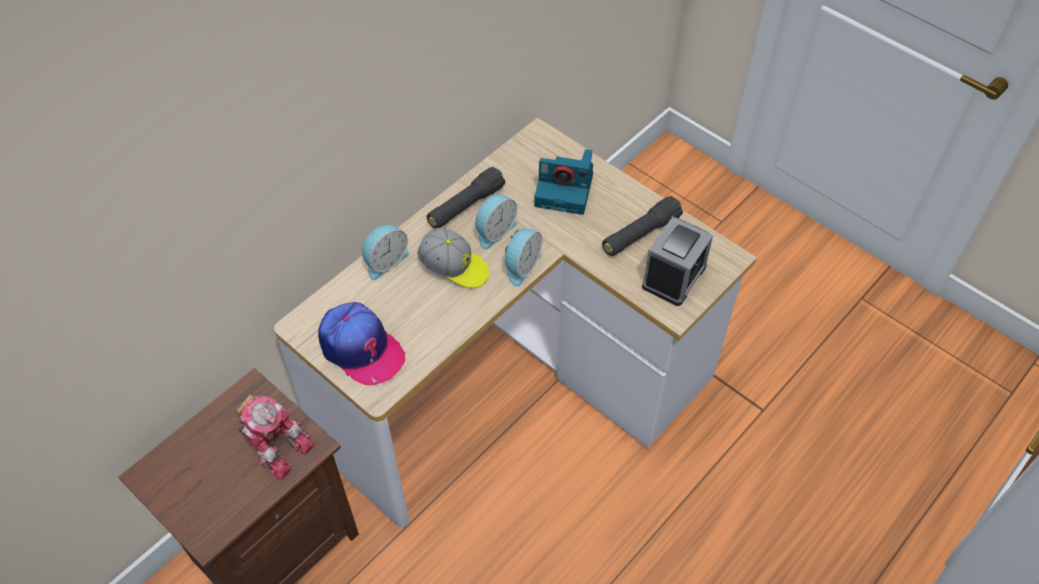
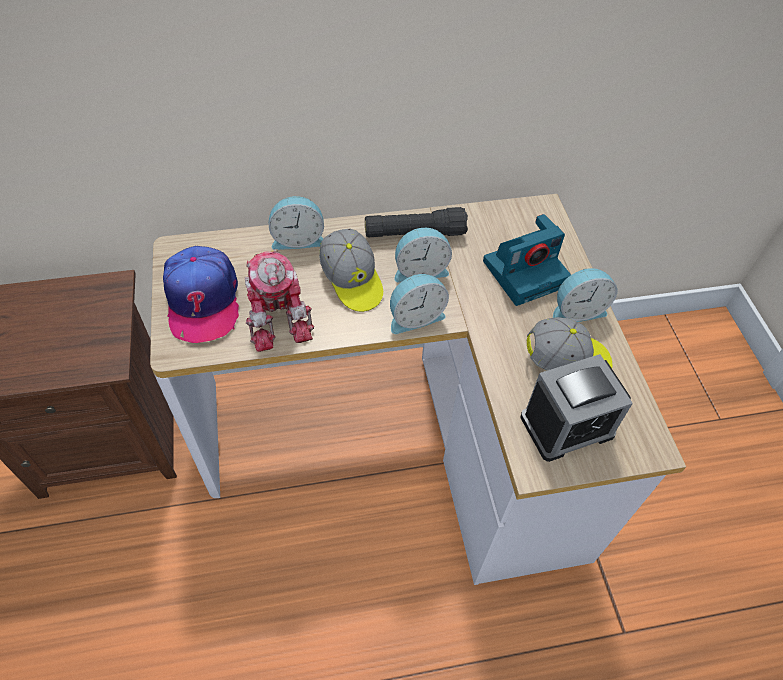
camera: 35 degrees right, 0 degrees up
toy robot [237,394,315,480] -> toy robot moved to [245,249,314,352]
camera [535,149,593,215] -> camera turned 75 degrees counterclockwise [483,214,571,306]
black flashlight [602,196,683,256] -> cap [527,317,613,371]
none -> alarm clock [553,268,618,322]

